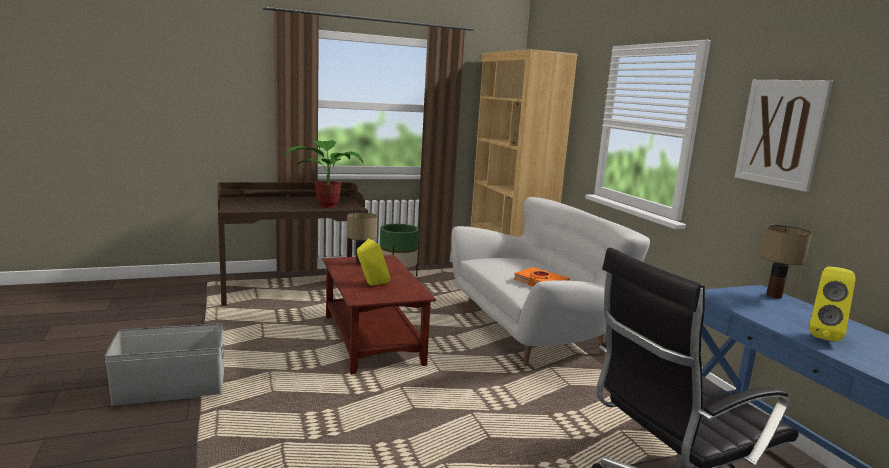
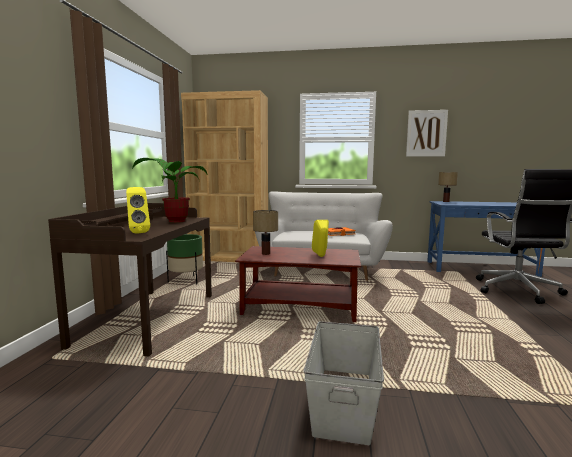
camera: 60 degrees left, 5 degrees down
yellow speaker [809,266,855,342] -> yellow speaker moved to [126,187,150,234]

